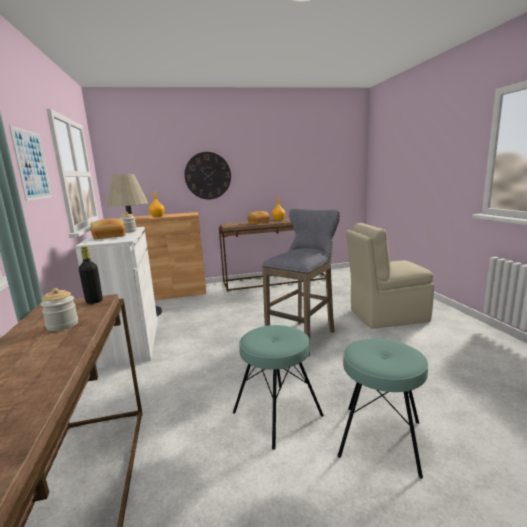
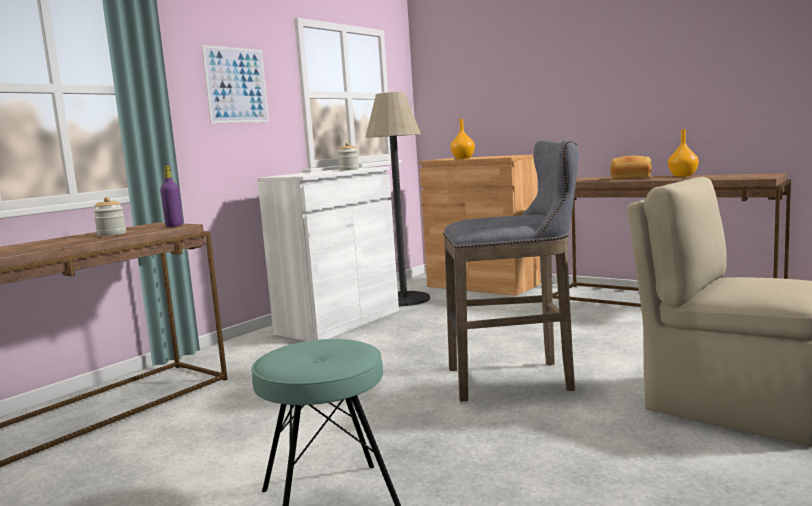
camera: 50 degrees right, 5 degrees down
black bottle [79,246,103,304] -> purple bottle [160,165,183,227]
bread [90,218,126,239] -> none
wall clock [184,152,231,199] -> none
turquoise stool [233,325,324,450] -> none

